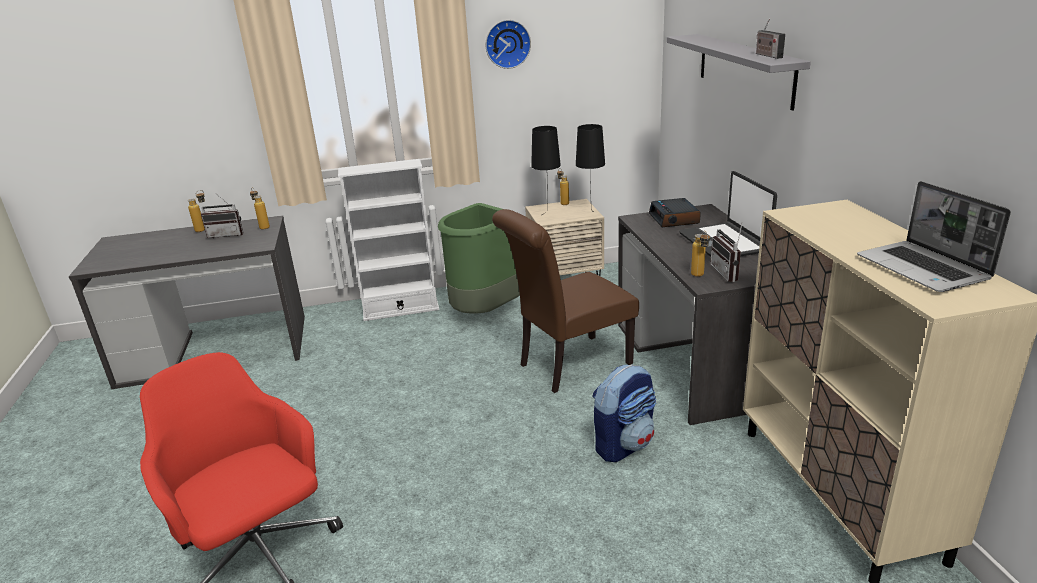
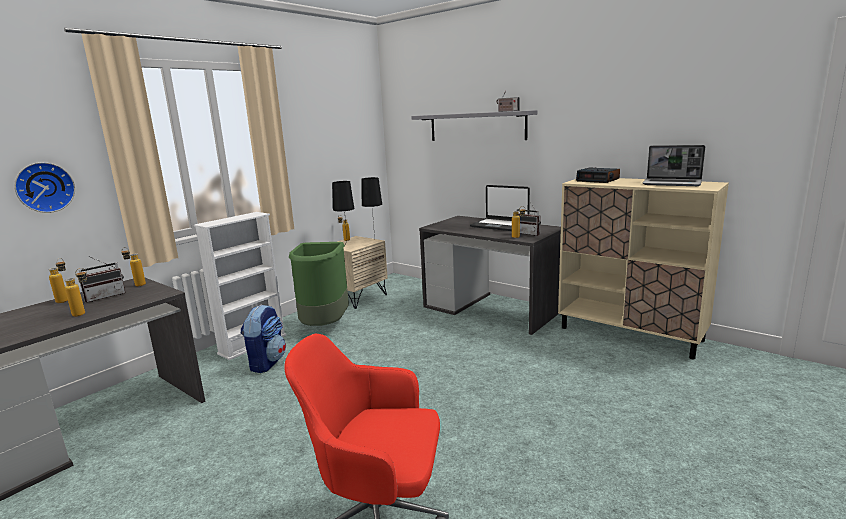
camera: 40 degrees left, 10 degrees down
wall clock [485,20,531,69] -> wall clock moved to [14,162,75,213]
brown chair [492,209,639,393] -> none
backpack [592,364,656,462] -> backpack moved to [241,305,286,373]
alarm clock [649,198,701,227] -> alarm clock moved to [576,167,620,183]
none -> bottle [64,268,87,317]

